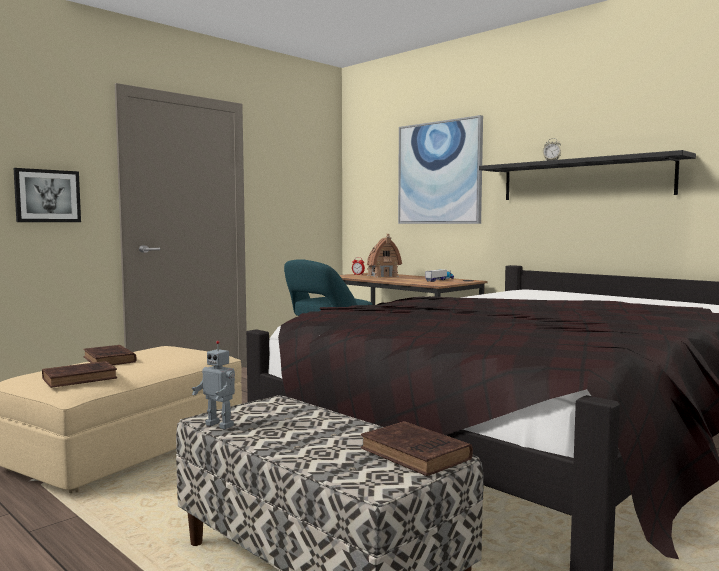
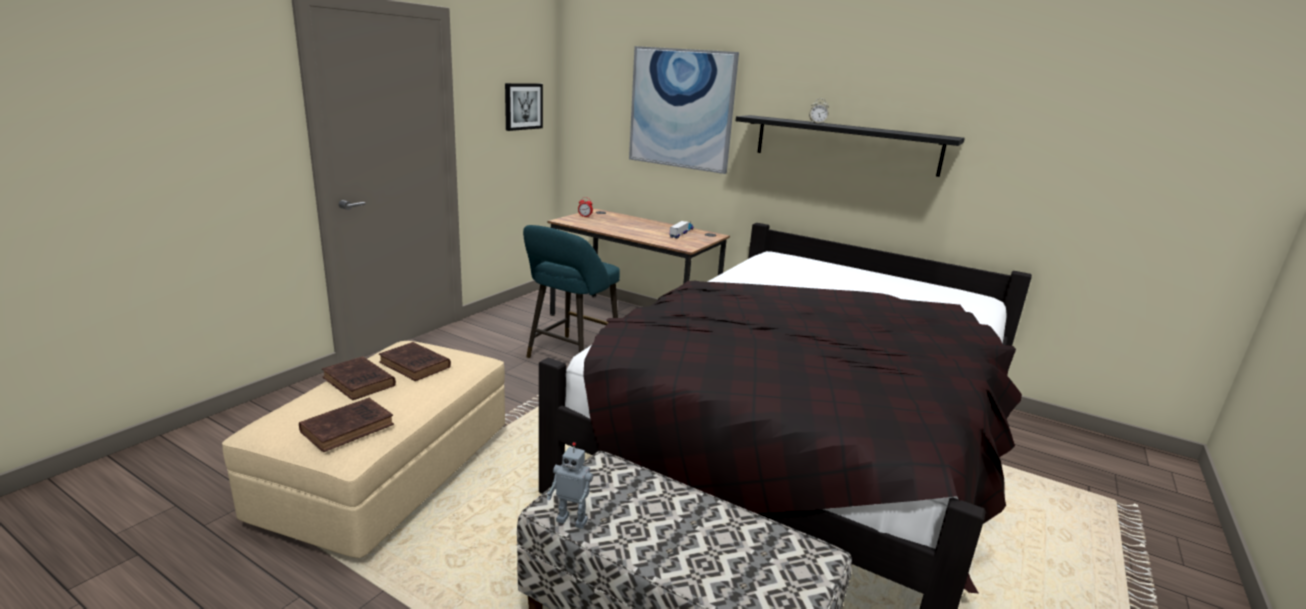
camera: 15 degrees left, 15 degrees up
picture [14,168,81,222] -> picture moved to [505,83,543,131]
brown book [361,421,473,476] -> brown book moved to [379,342,451,381]
toy house [367,234,402,277] -> none

